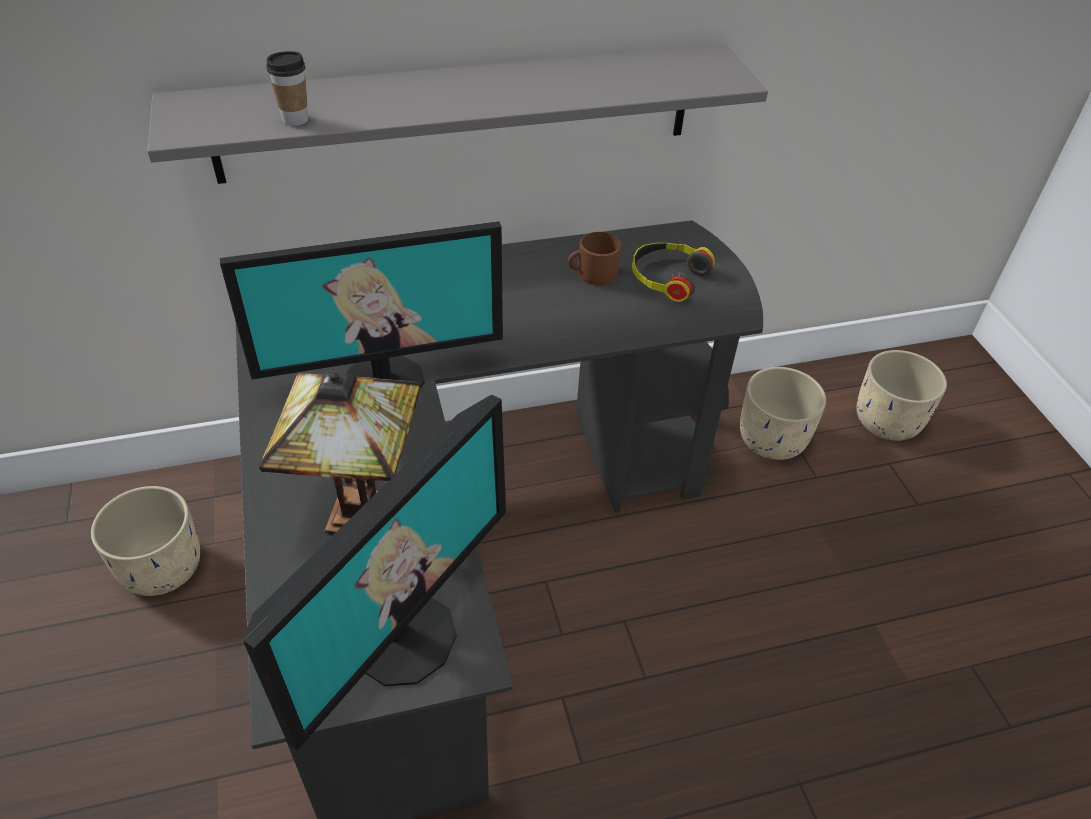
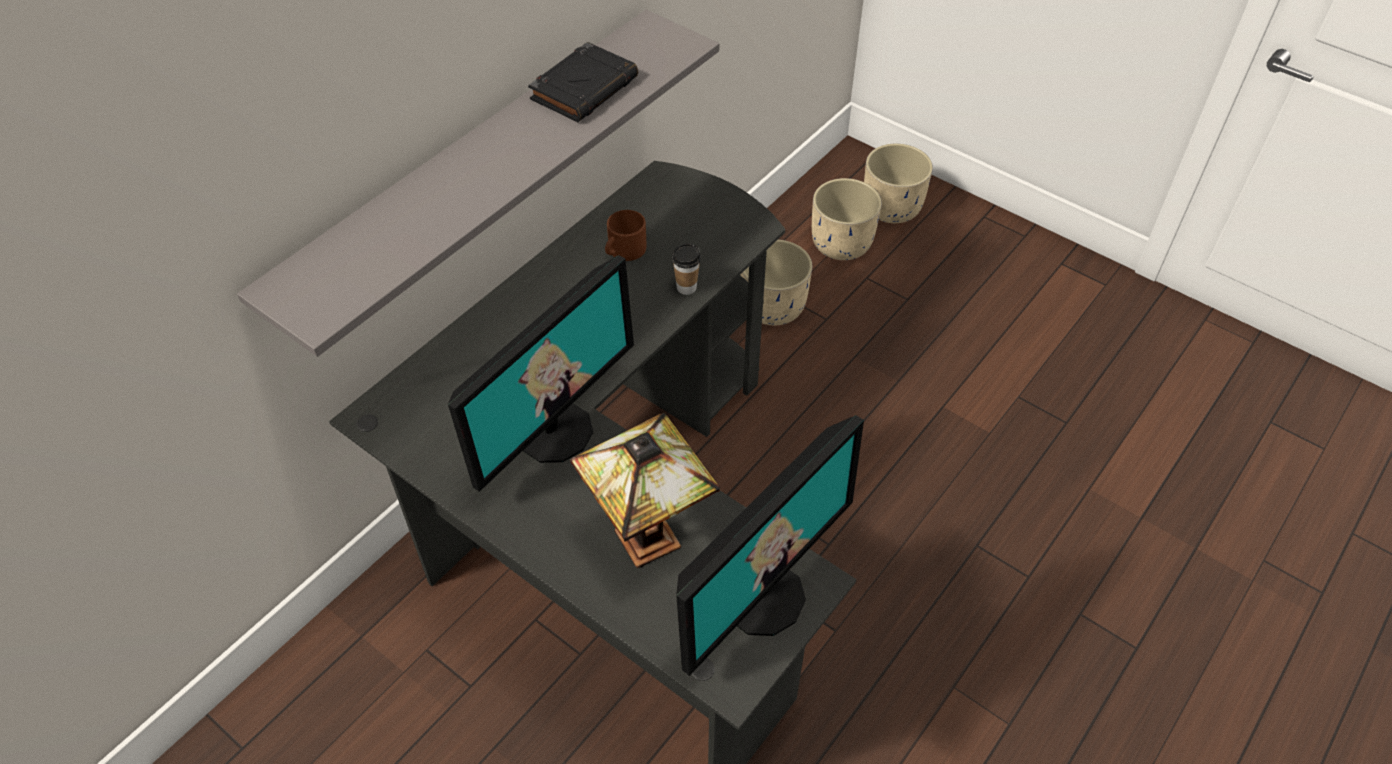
camera: 35 degrees left, 5 degrees up
beige planter [91,486,200,596] -> beige planter moved to [864,144,933,223]
monitor [243,394,506,751] -> monitor turned 45 degrees clockwise [676,415,864,676]
cup [266,51,308,126] -> cup moved to [672,243,701,295]
headphones [632,243,715,302] -> none
none -> black book [528,42,638,122]

